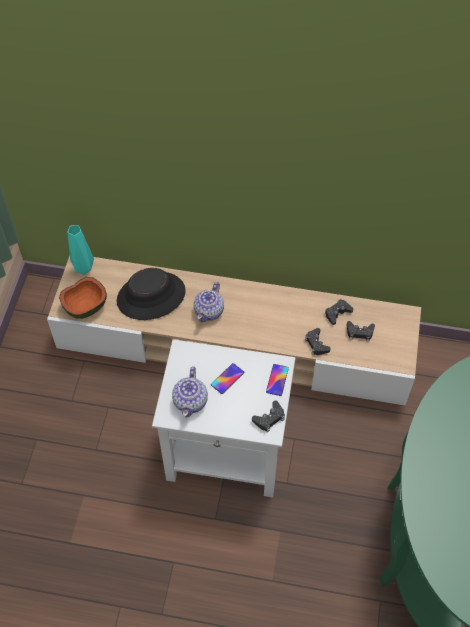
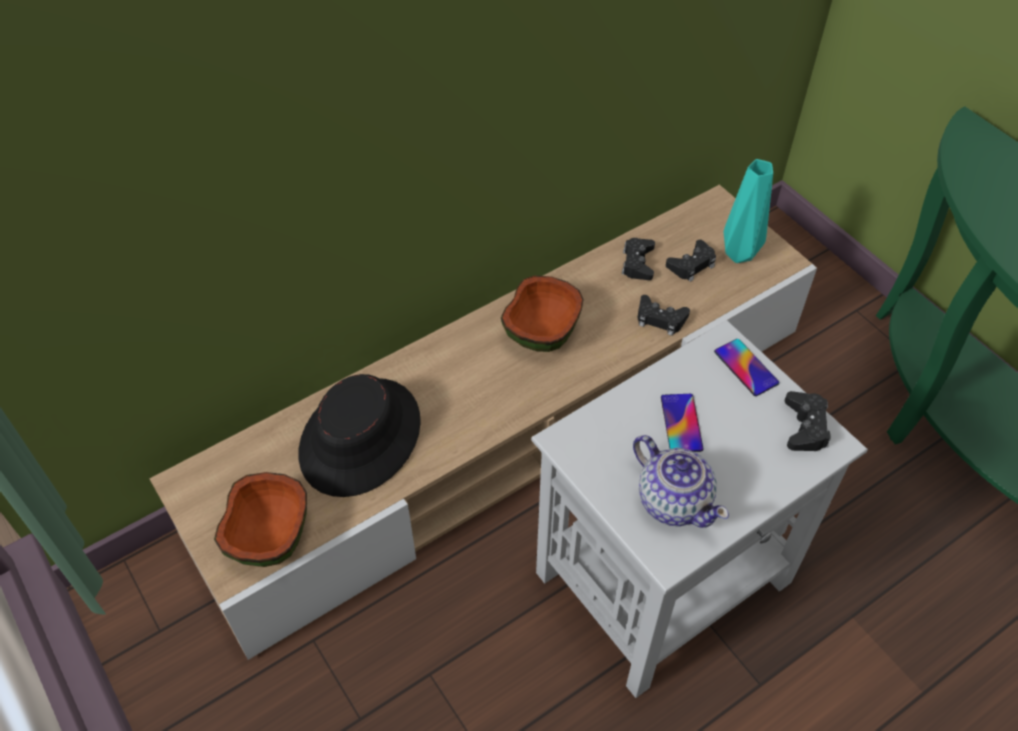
camera: 45 degrees left, 5 degrees down
turquoise vase [67,225,94,275] -> turquoise vase moved to [724,159,773,263]
teapot [194,282,224,322] -> none
none -> bowl [501,275,584,352]

